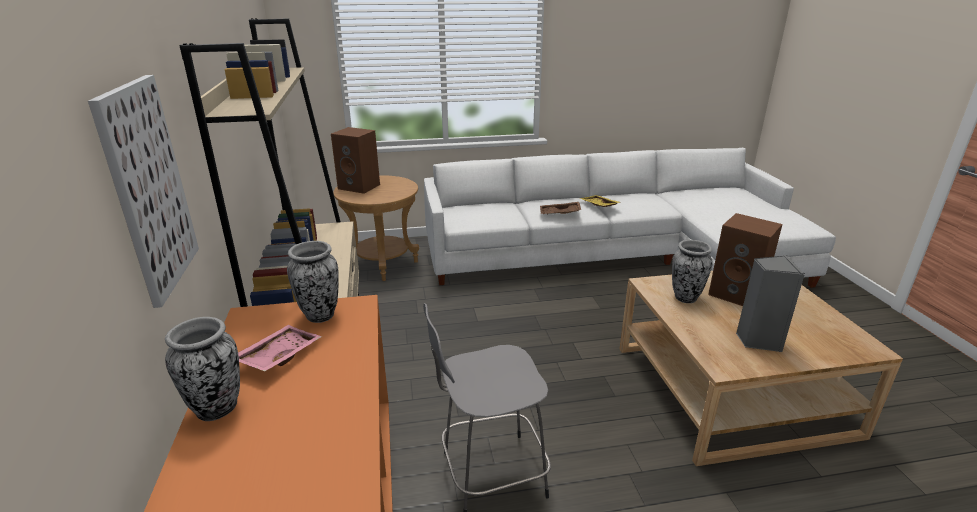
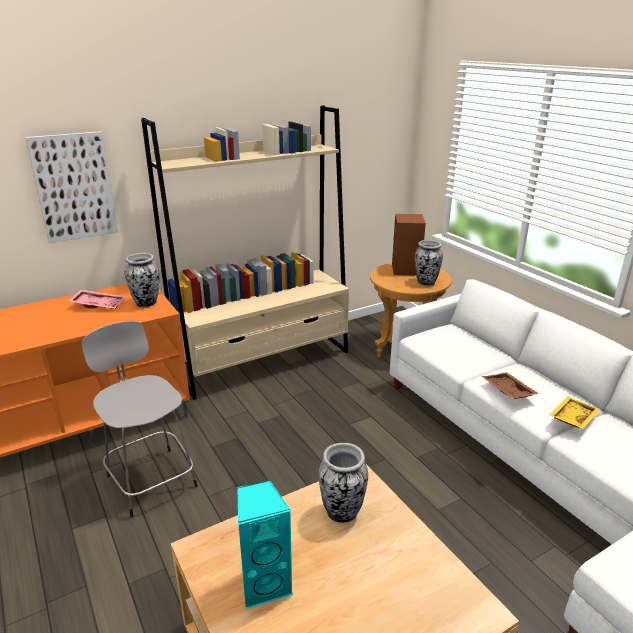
camera: 70 degrees right, 0 degrees up
vase [165,317,240,421] -> vase moved to [415,240,443,286]
brown speaker [708,213,783,306] -> none
grey speaker [736,255,805,352] -> turquoise speaker [237,480,293,609]

